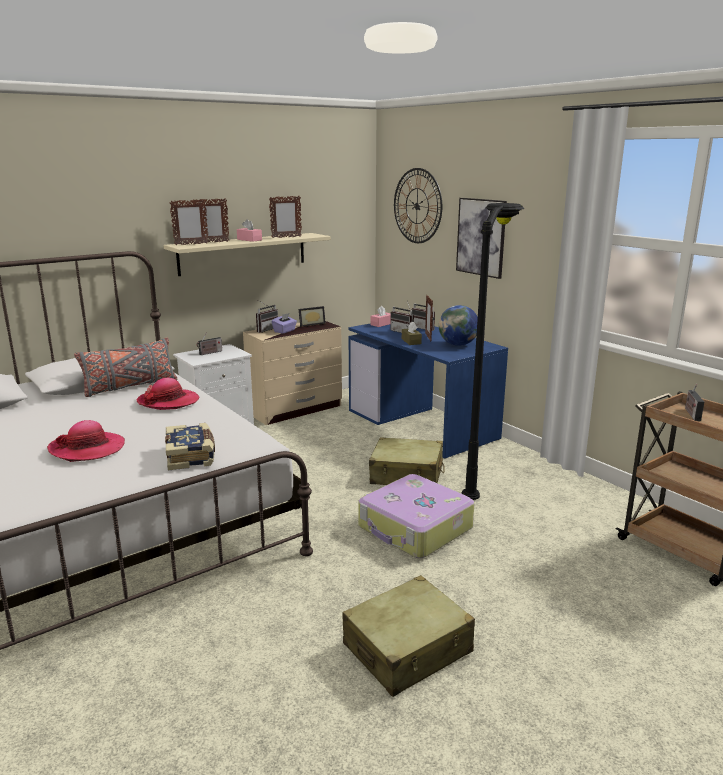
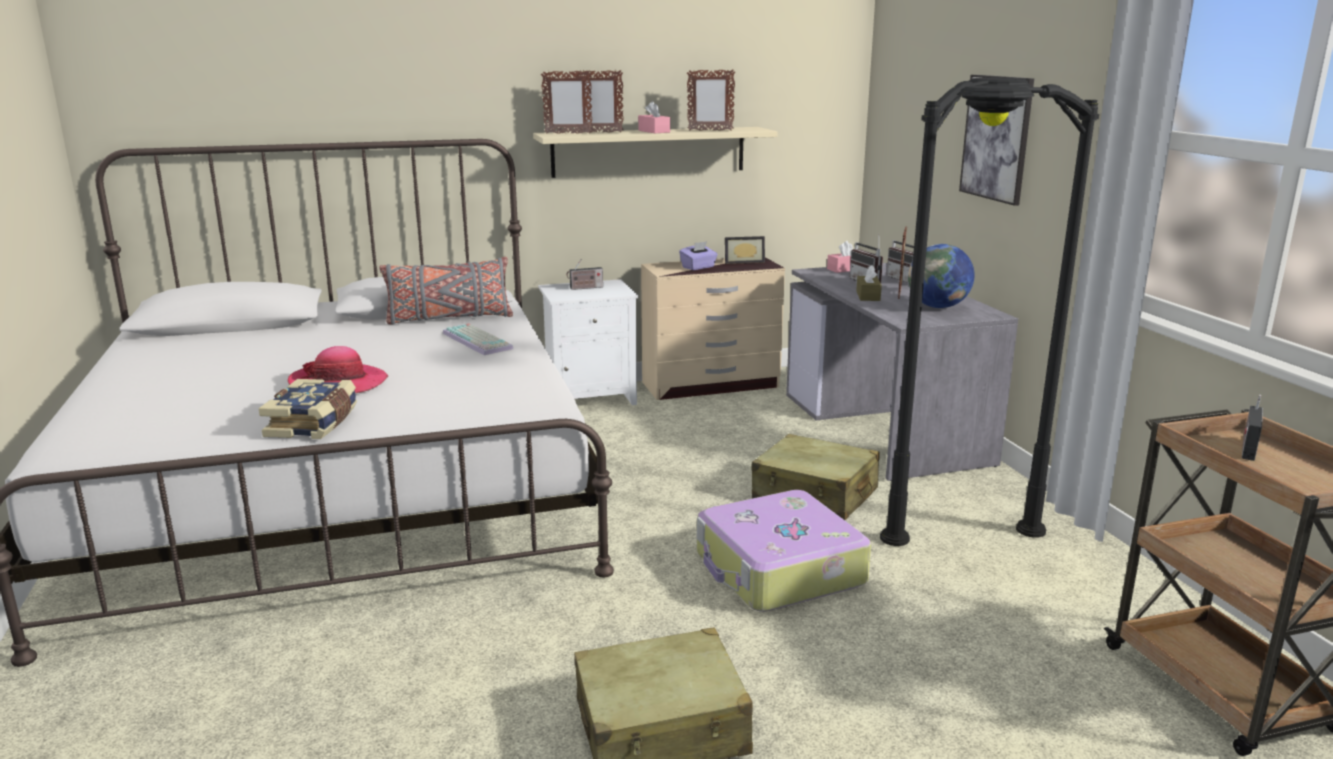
camera: 20 degrees right, 0 degrees up
hat [137,378,199,410] -> keyboard [443,324,513,355]
book [165,423,215,471] -> book moved to [259,379,357,439]
radio [256,300,278,333] -> none
blue desk [348,324,508,459] -> grey desk [786,263,1018,481]
wall clock [394,168,442,243] -> none
none -> black floor lamp [957,84,1099,537]

